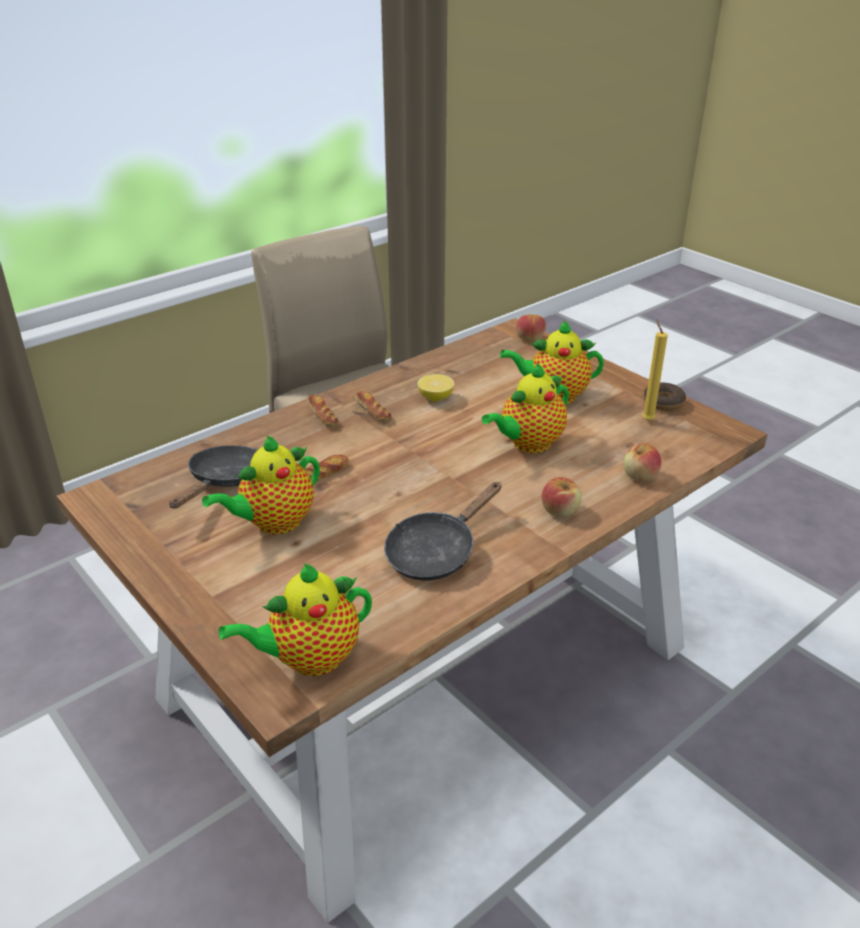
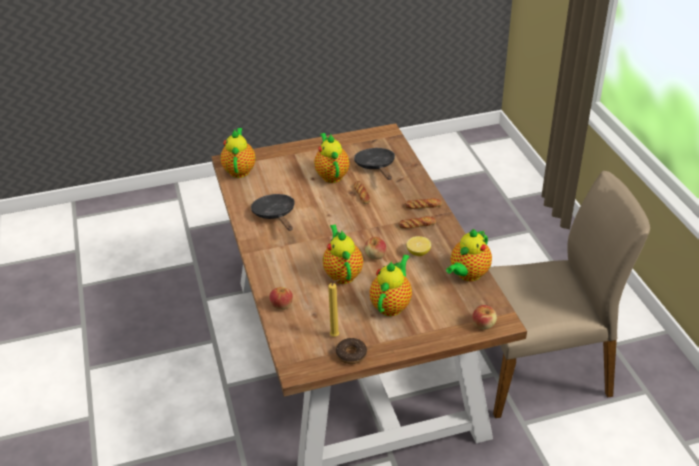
camera: 115 degrees right, 5 degrees up
black frying pan [169,445,257,508] -> black frying pan turned 150 degrees counterclockwise [354,148,395,180]
apple [542,477,582,517] -> apple moved to [364,237,386,260]
none -> teapot [446,229,492,281]

